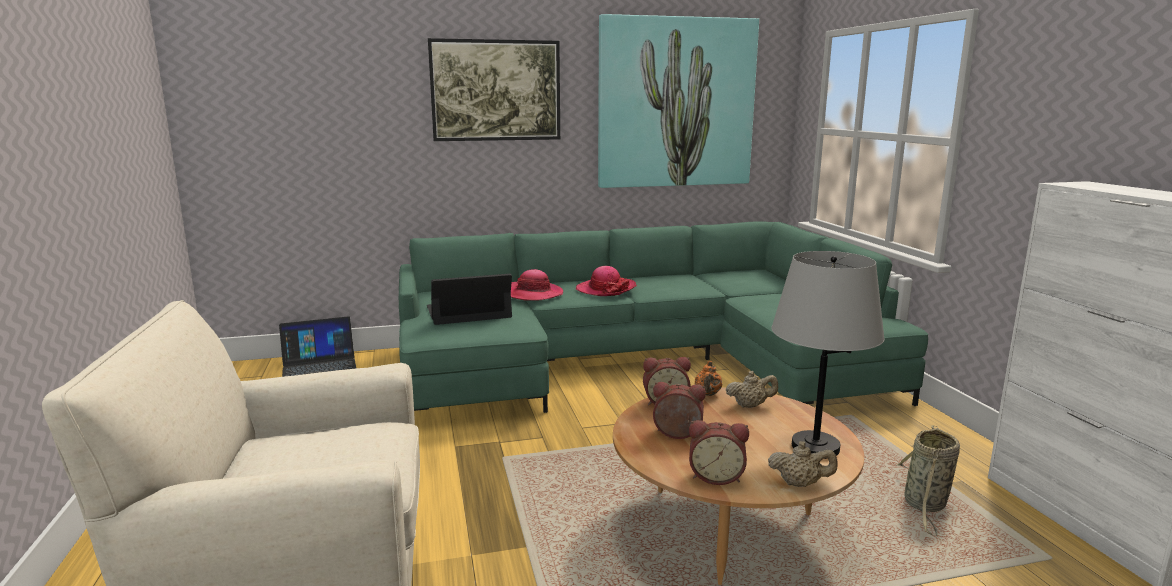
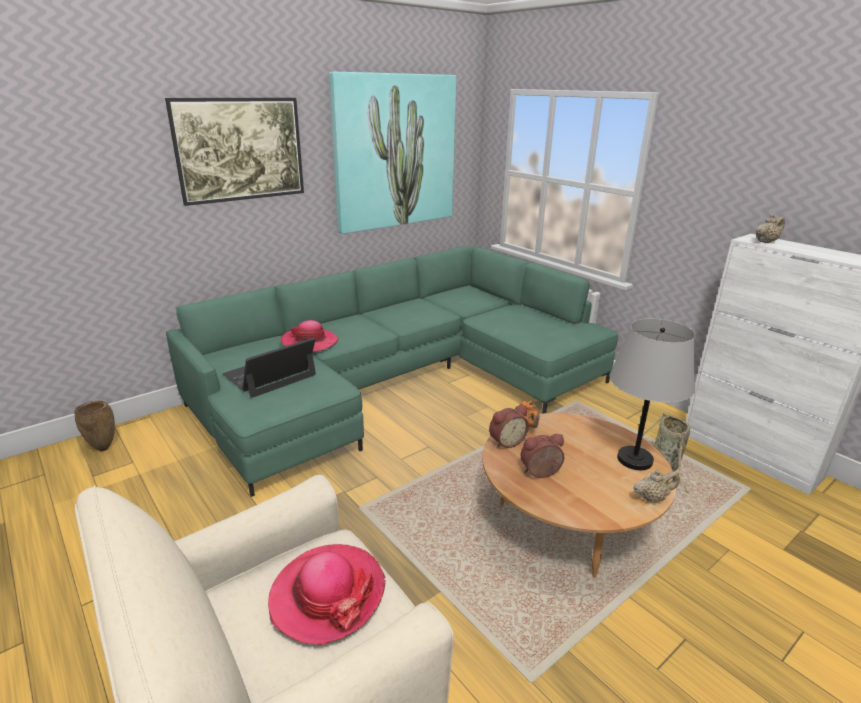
camera: 25 degrees left, 10 degrees up
laptop [279,316,356,377] -> brown vase [74,400,115,452]
hat [576,266,637,296] -> hat moved to [268,544,386,645]
alarm clock [689,420,749,485] -> none
beige teapot [726,371,778,408] -> beige teapot moved to [756,214,785,243]

